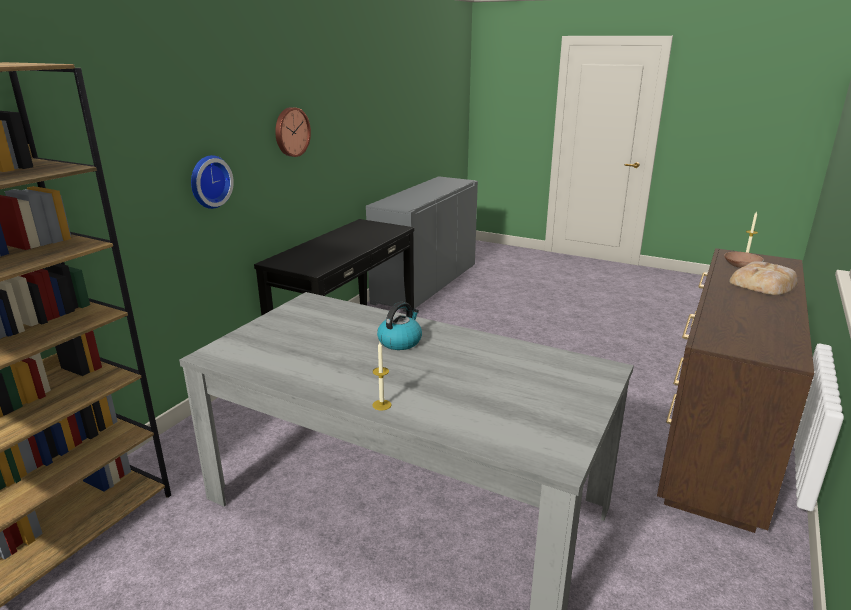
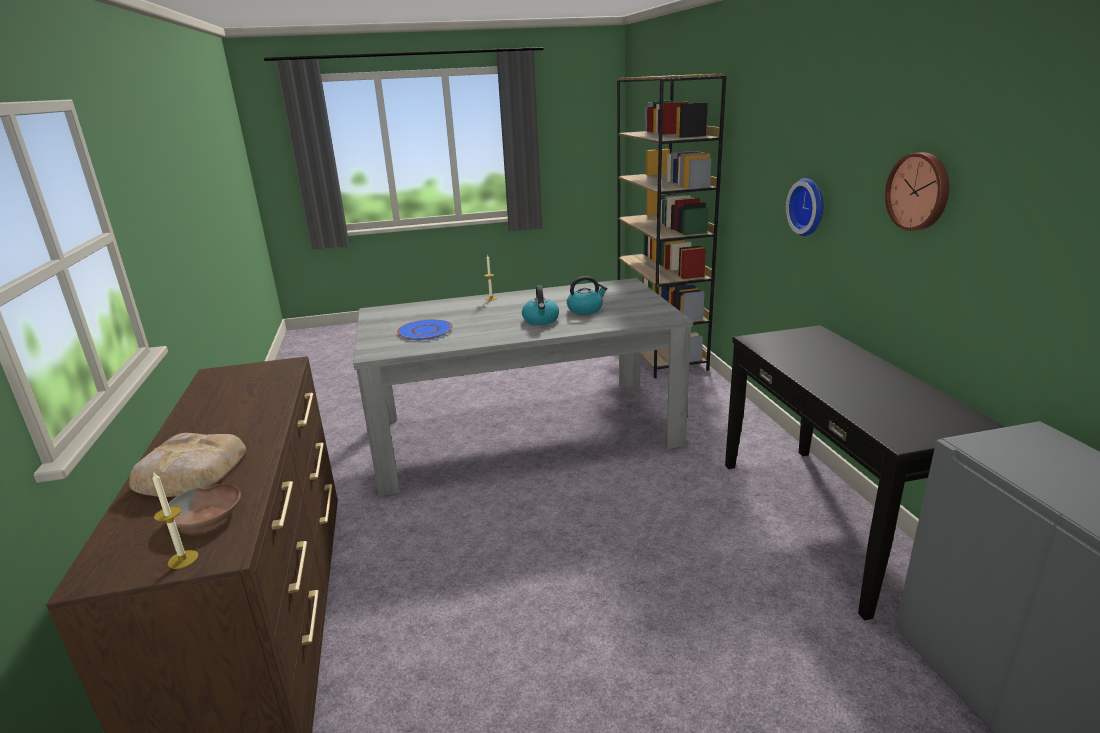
camera: 140 degrees right, 0 degrees up
none -> blue plate [397,319,453,340]
none -> kettle [567,276,608,314]

